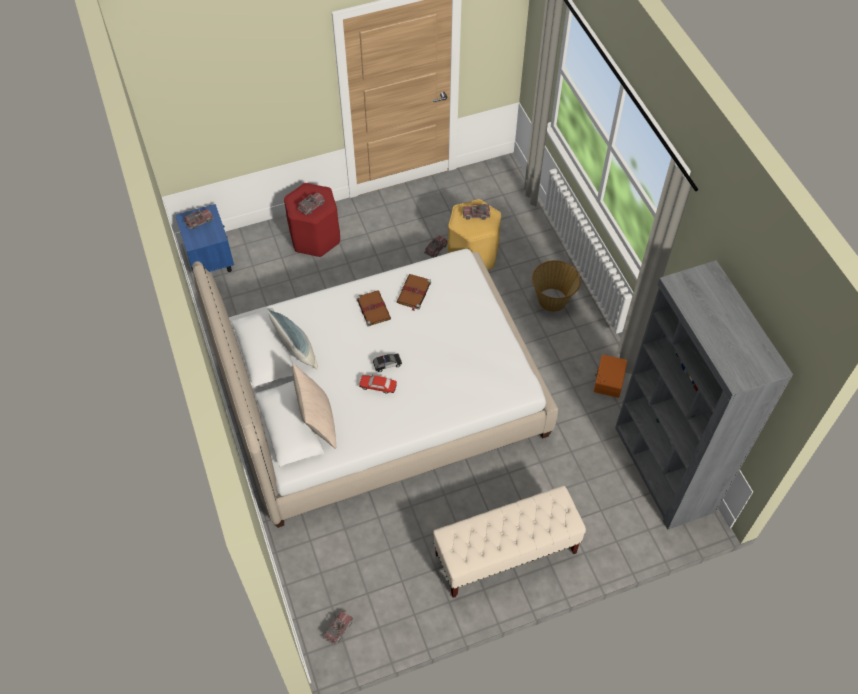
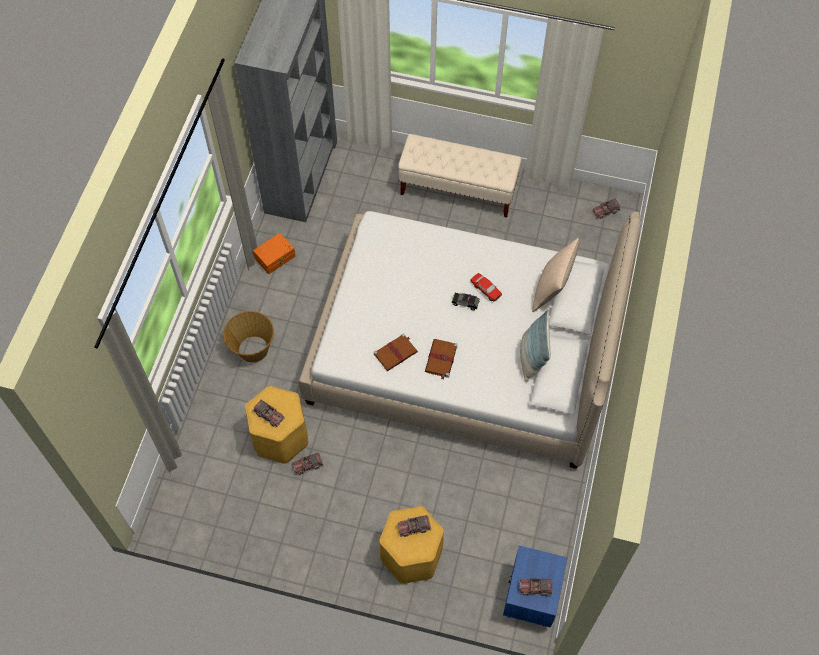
camera: 145 degrees left, 5 degrees up
red stool [284,183,340,257] -> yellow stool [379,506,444,584]

